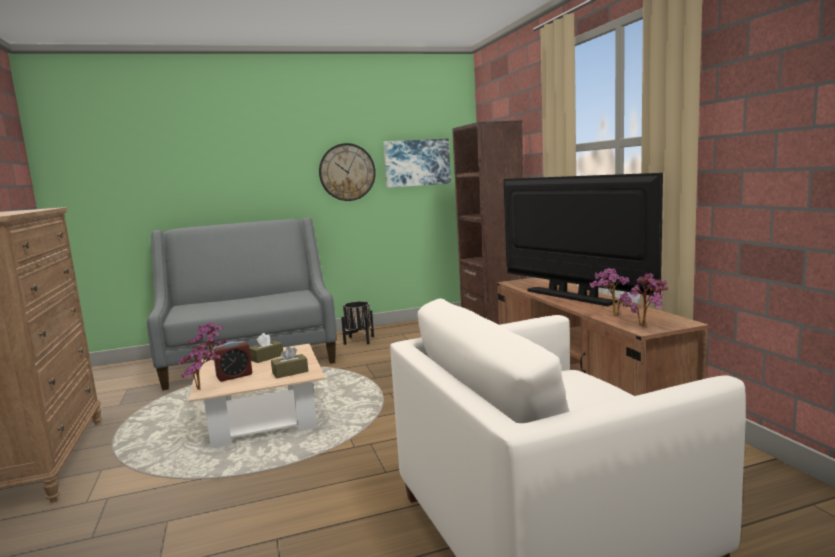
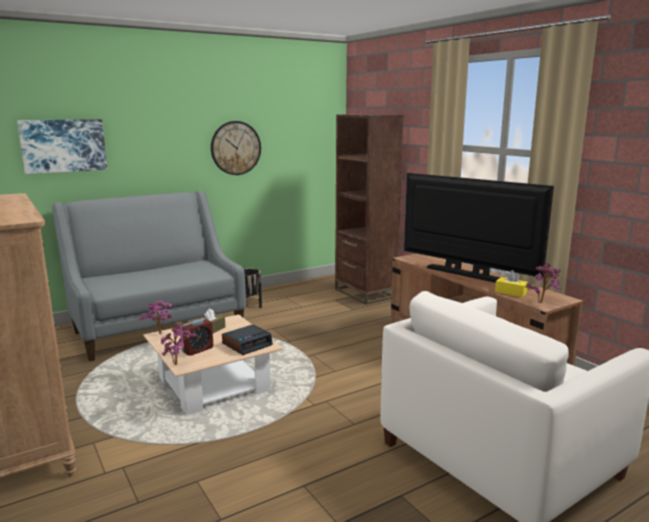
camera: 15 degrees left, 5 degrees up
brown tissue box [271,346,308,378] -> alarm clock [222,324,273,355]
picture [384,139,451,188] -> picture moved to [17,119,107,174]
potted plant [589,268,632,316] -> yellow tissue box [495,270,528,297]

